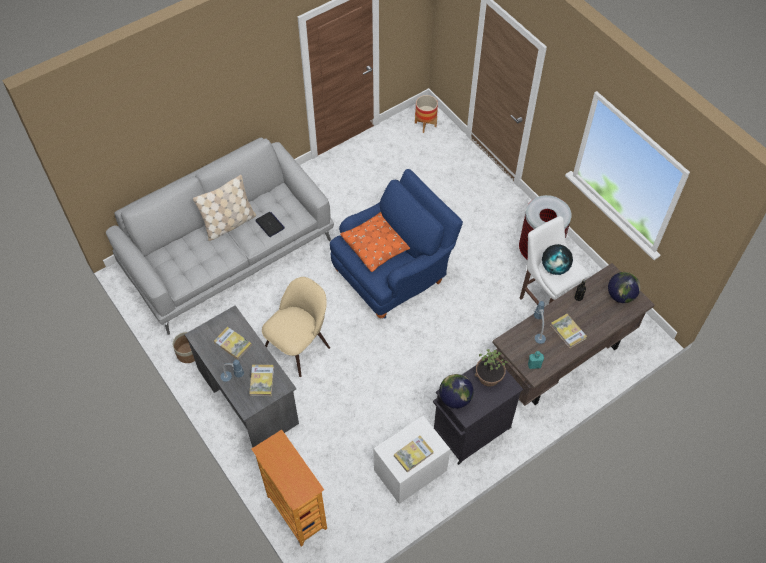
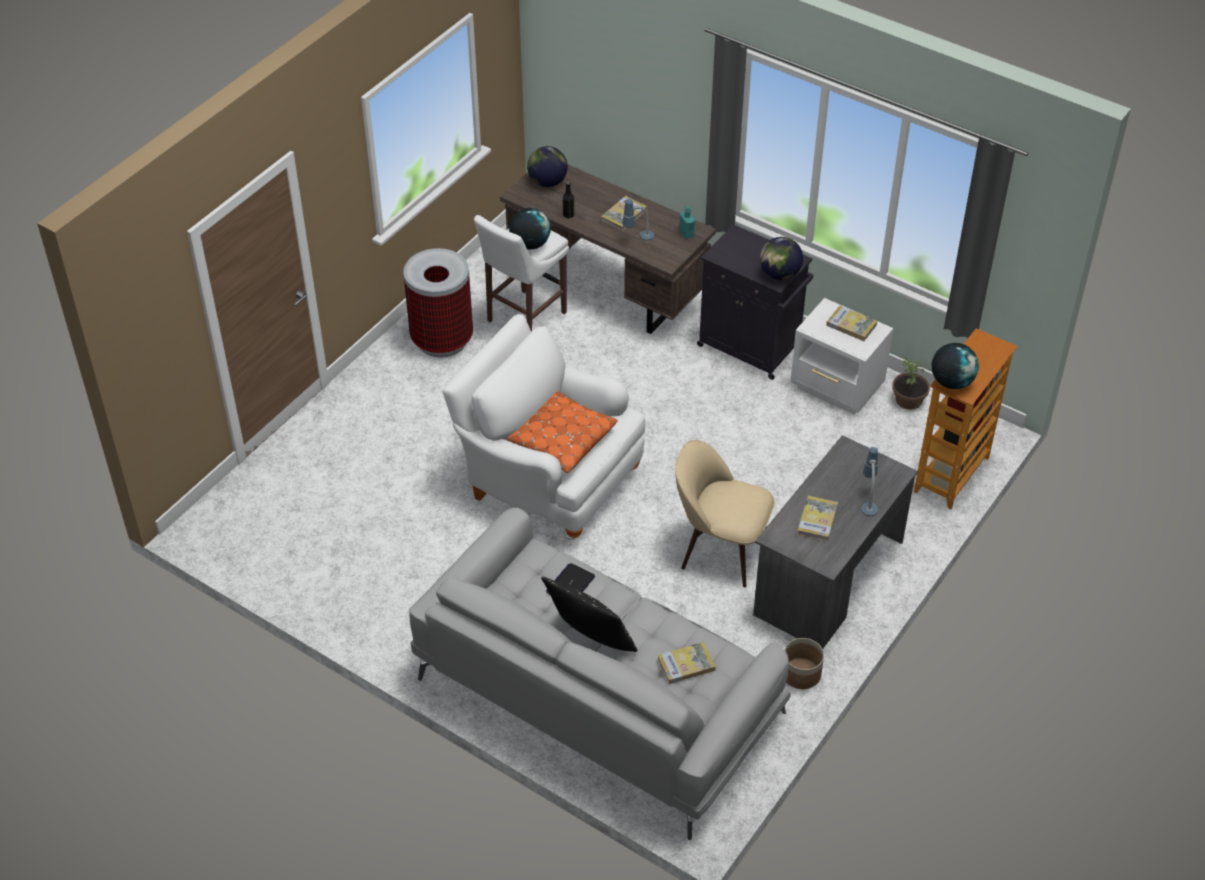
camera: 110 degrees left, 10 degrees down
beige pillow [193,175,256,241] -> black pillow [541,577,637,652]
book [249,365,274,396] -> book moved to [658,642,716,684]
blue armchair [330,169,463,318] -> white armchair [442,314,645,541]
planter [415,95,438,133] -> none
potted plant [475,349,508,387] -> potted plant moved to [892,358,930,409]
none -> globe [932,343,979,389]

